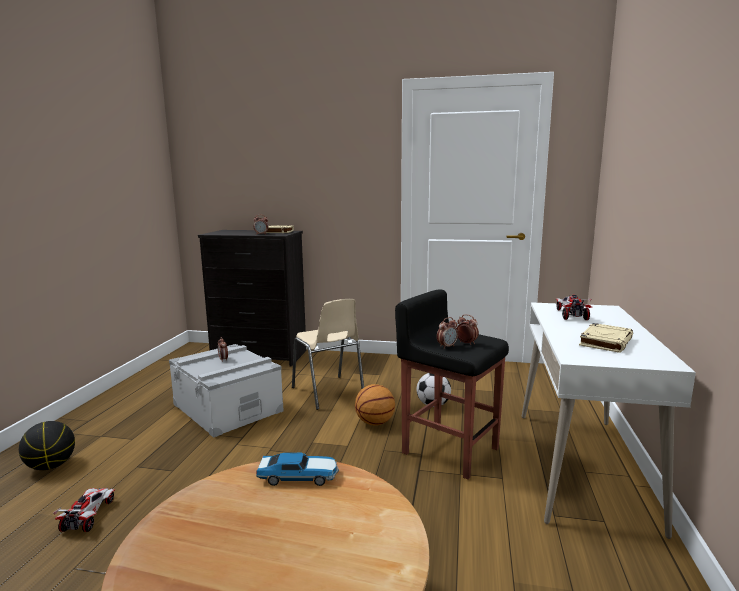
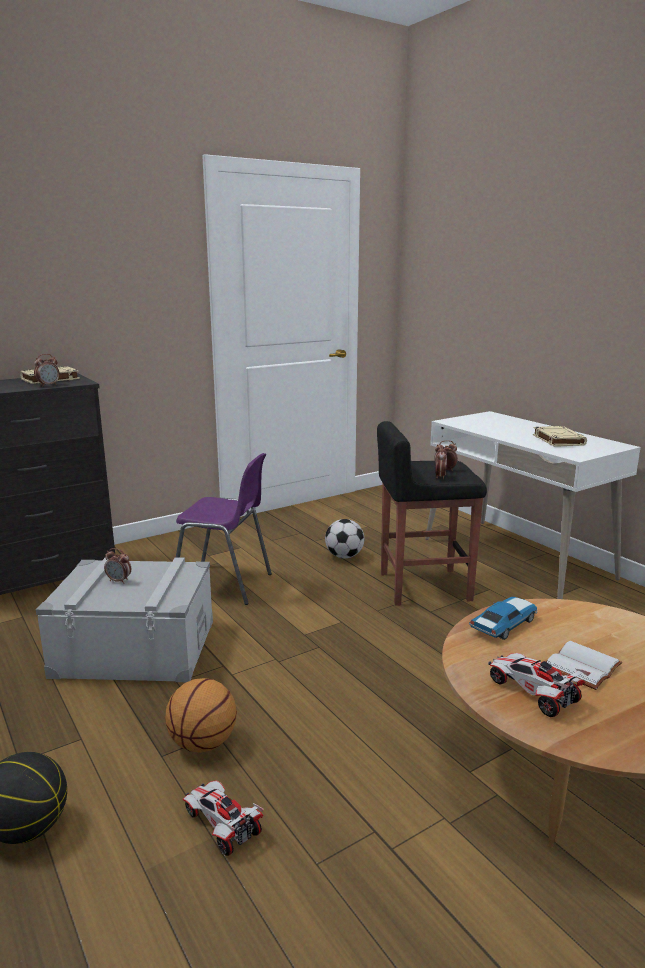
camera: 45 degrees left, 5 degrees up
beige chair [292,299,364,410] -> purple chair [176,453,272,605]
basketball [355,384,395,425] -> basketball moved to [165,678,237,753]
toy car [556,295,592,320] -> toy car moved to [488,653,591,717]
none -> white book [546,641,622,690]

